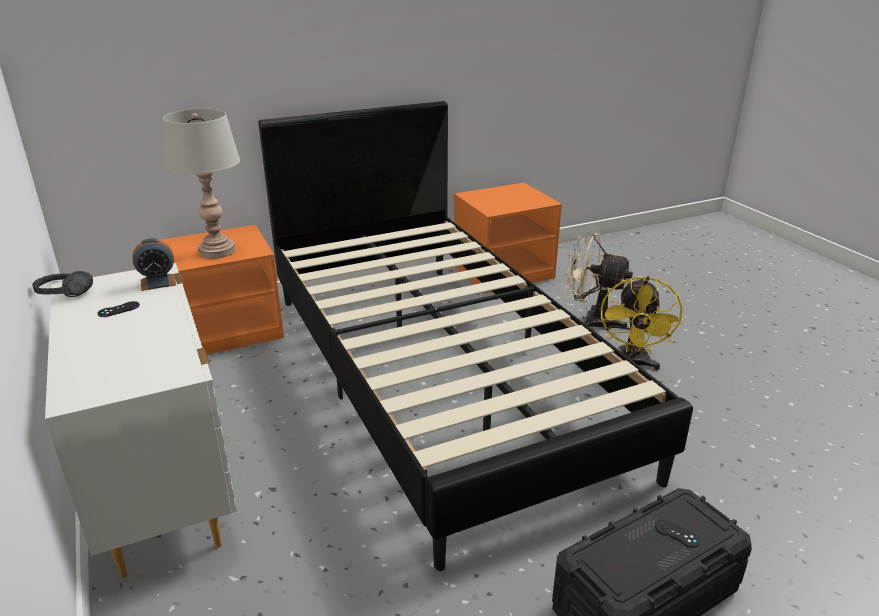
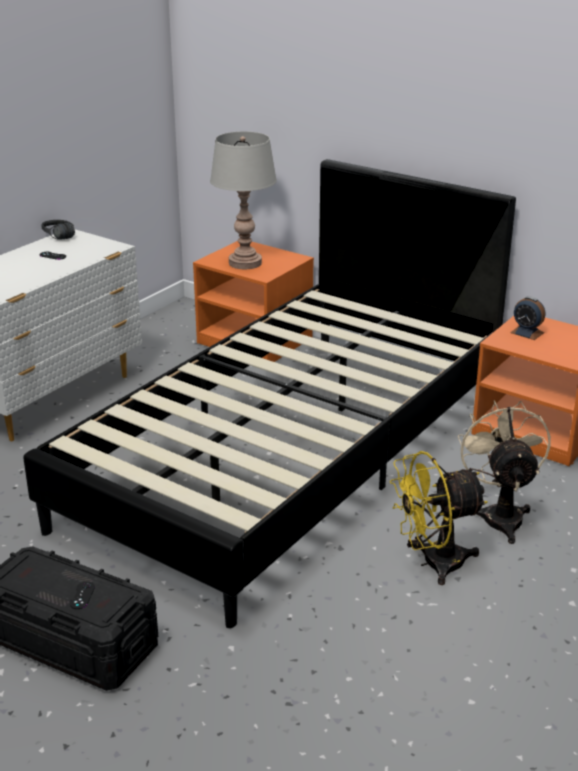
camera: 60 degrees right, 0 degrees up
alarm clock [132,238,176,291] -> alarm clock moved to [510,296,545,340]

